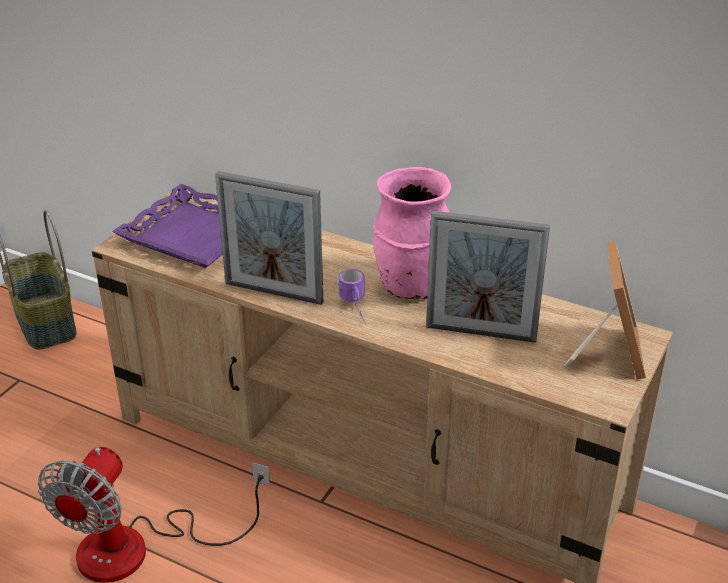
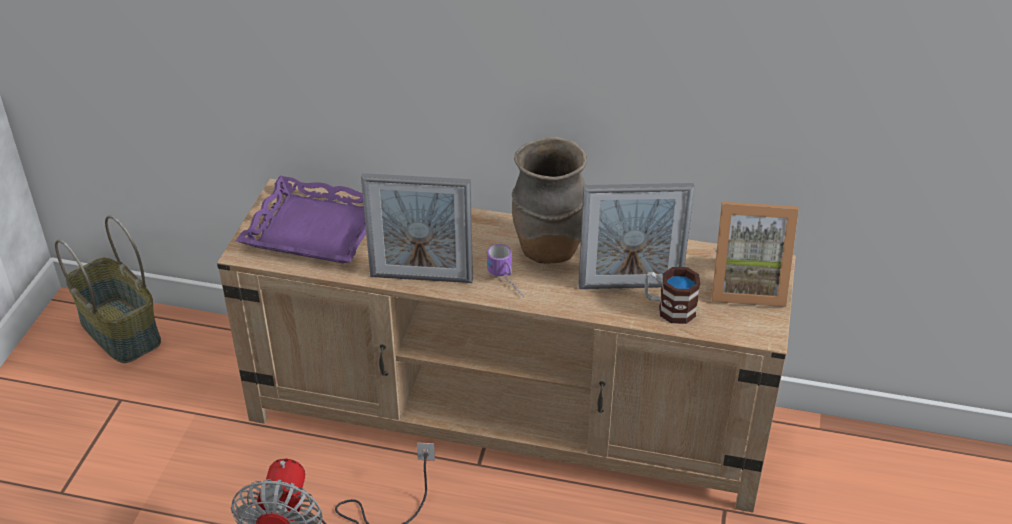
camera: 15 degrees left, 5 degrees up
pink vase [373,167,451,299] -> brown vase [512,137,587,263]
picture frame [563,241,646,380] -> picture frame turned 105 degrees clockwise [712,202,799,307]
none -> mug [644,267,700,324]

